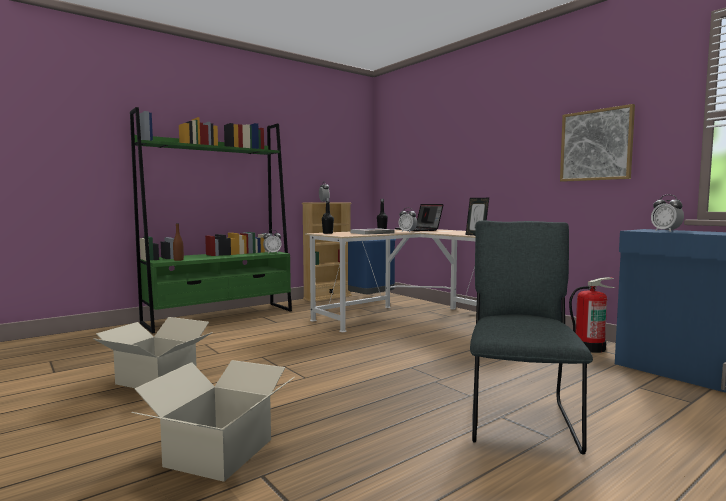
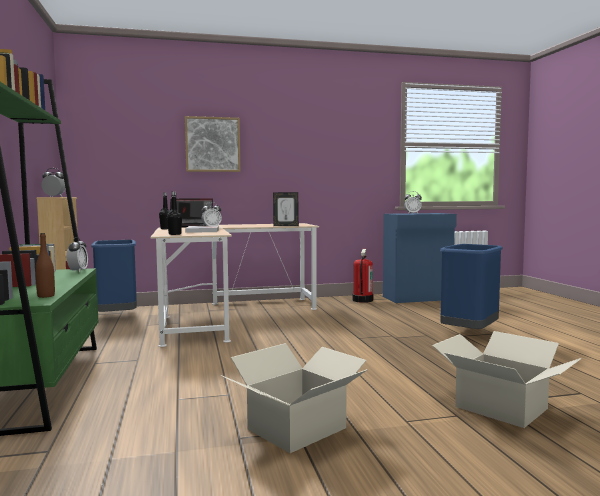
camera: 65 degrees left, 0 degrees up
grey chair [470,220,593,455] -> blue trash can [440,244,503,329]
picture [560,104,635,182] -> picture moved to [185,116,241,172]

